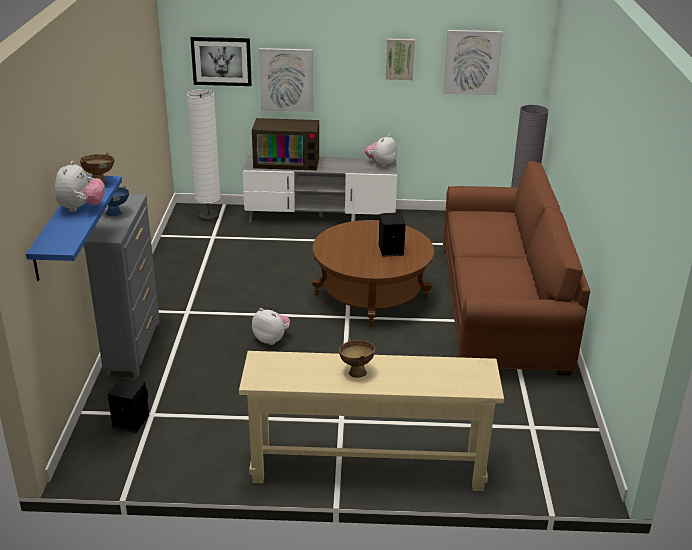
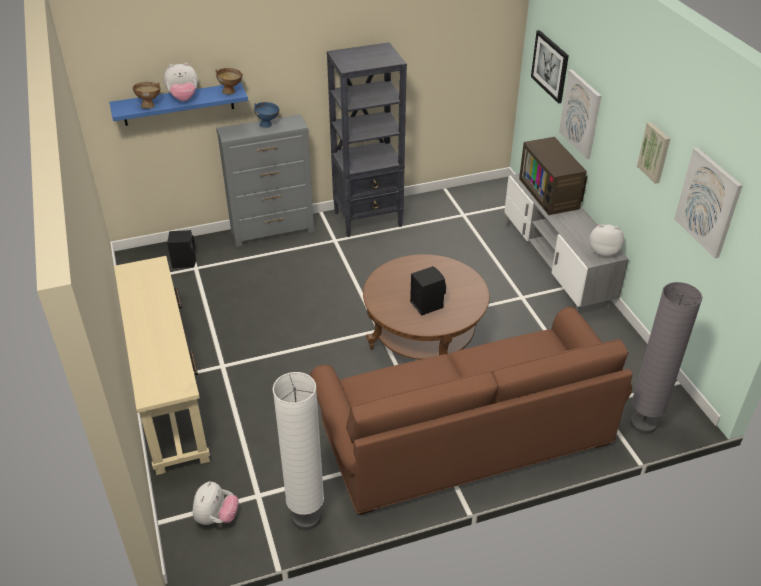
camera: 70 degrees right, 10 degrees up
white floor lamp [187,89,221,222] -> white floor lamp moved to [273,372,324,530]
plush toy [252,308,290,345] -> plush toy moved to [193,481,239,525]
brown bowl [339,339,375,378] -> brown bowl moved to [133,82,161,109]
none -> black bookcase [327,42,407,237]

